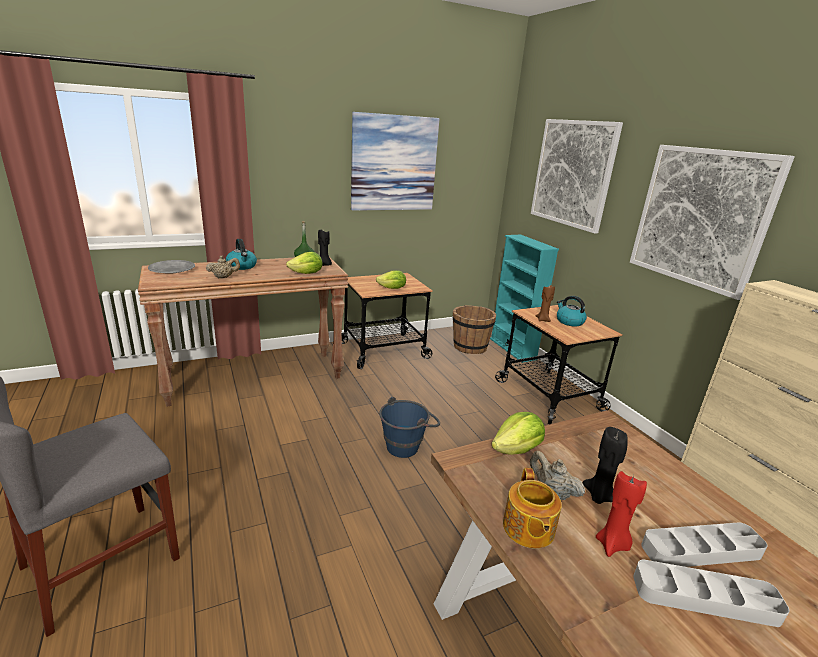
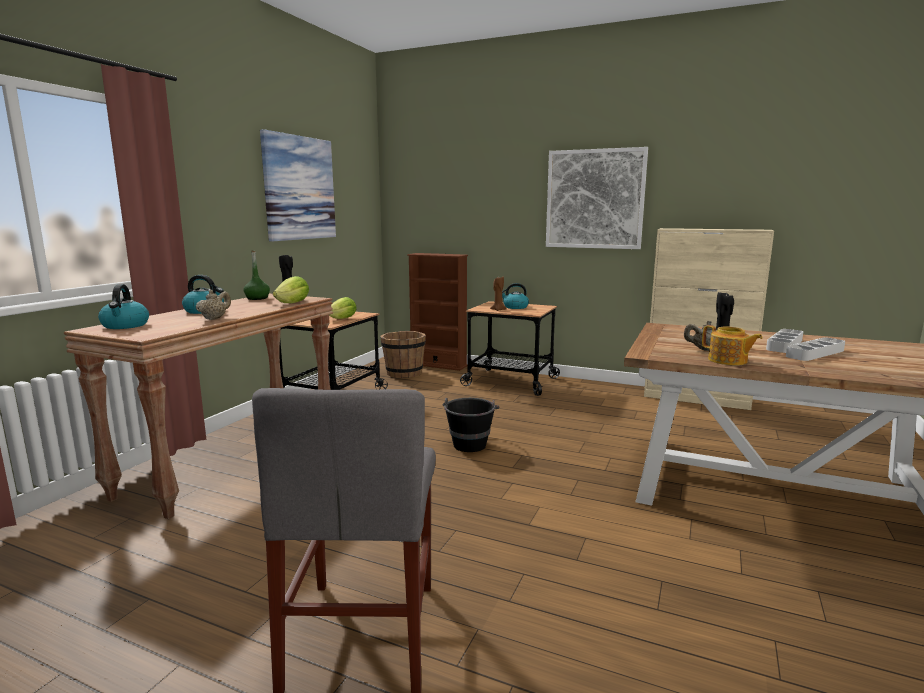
camera: 40 degrees left, 10 degrees down
grey plate [148,260,195,274] -> kettle [98,284,149,329]
blue bucket [379,397,440,458] -> black bucket [442,398,500,452]
turquoise bookcase [490,234,559,362] -> brown bookcase [407,253,468,371]
lettuce [491,412,545,455] -> none
picture [531,119,623,234] -> none
red candle [596,471,647,557] -> none

